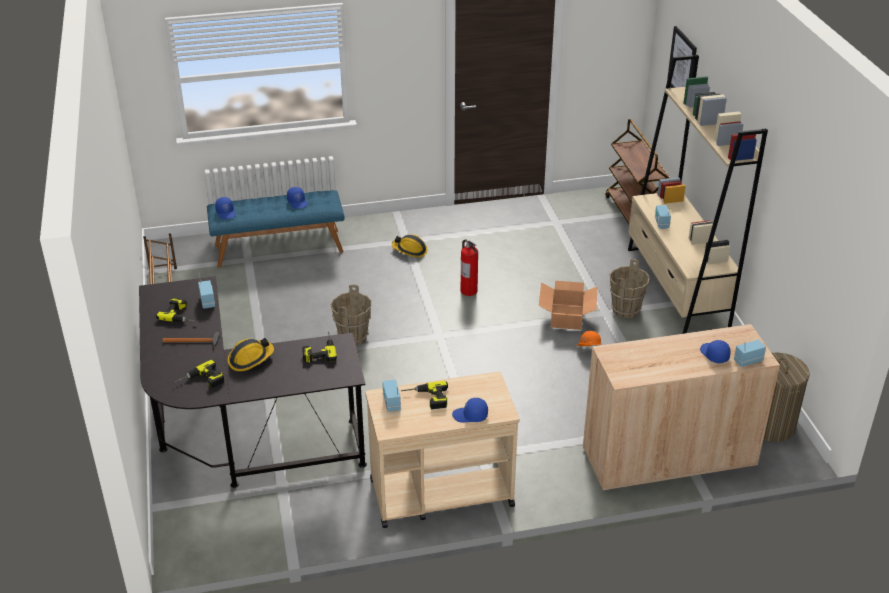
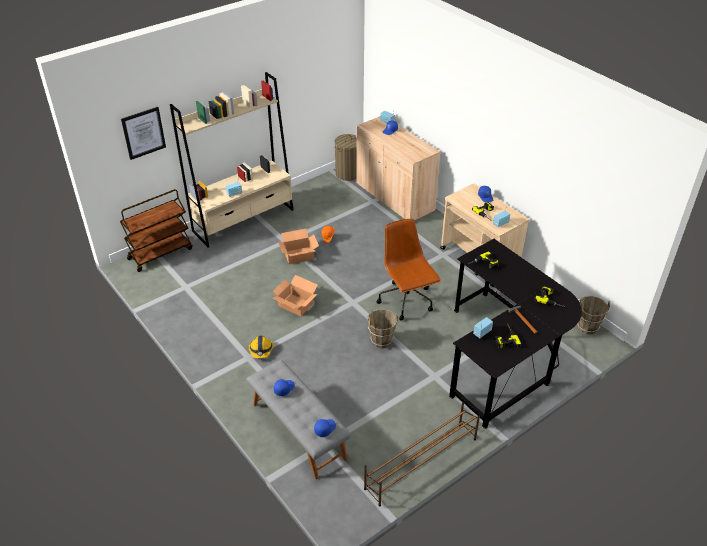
camera: 115 degrees left, 5 degrees up
blue bench [207,190,345,268] -> grey bench [246,360,351,479]
hard hat [228,338,274,371] -> none
fire extinguisher [461,239,478,296] -> cardboard box [272,275,318,316]
brown bucket [609,259,649,318] -> brown bucket moved to [578,296,610,334]
none -> brown office chair [377,218,441,320]

